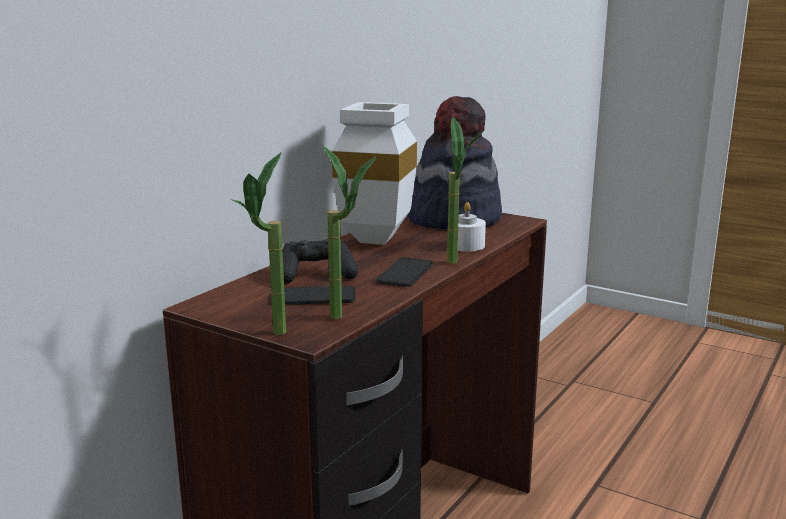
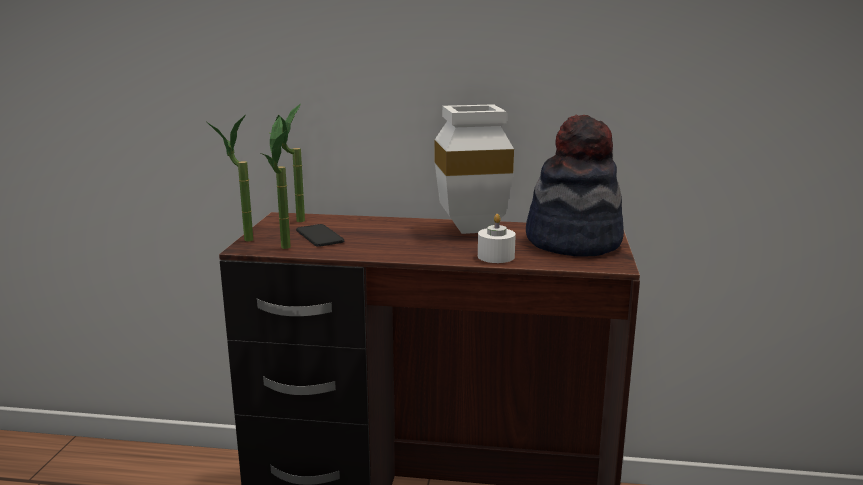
camera: 65 degrees right, 0 degrees up
black game controller [283,239,358,284] -> none
phone [376,258,432,287] -> none
potted plant [447,117,483,264] -> potted plant moved to [268,104,305,222]

